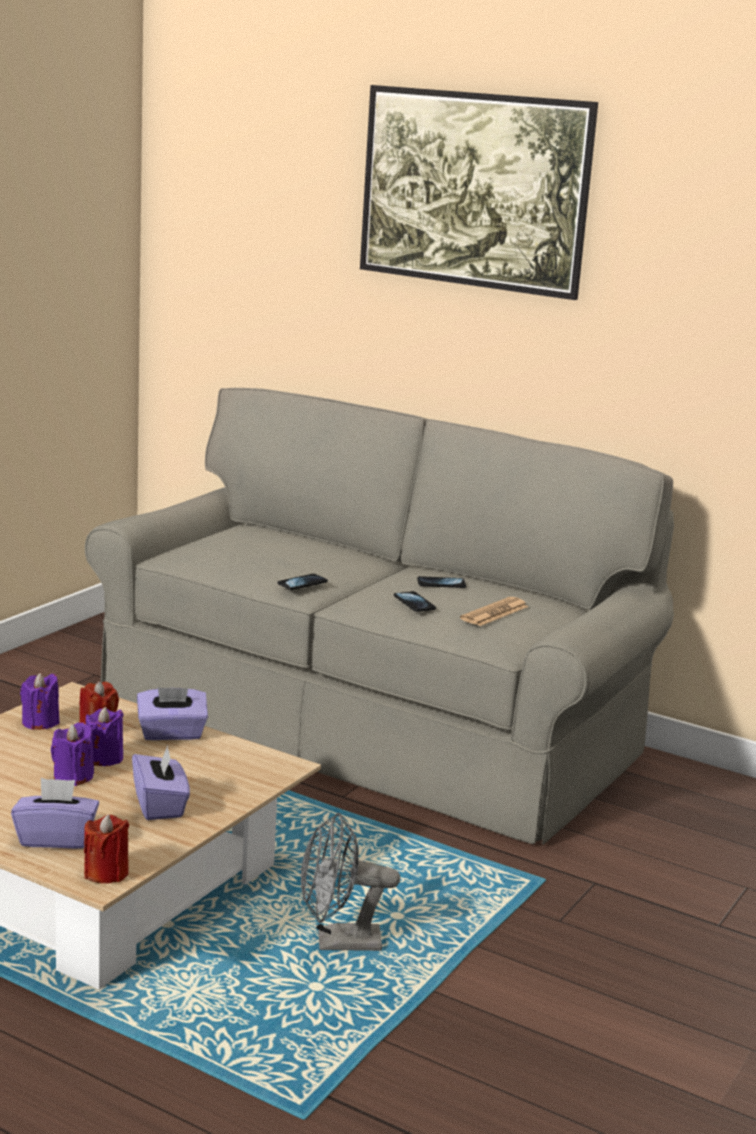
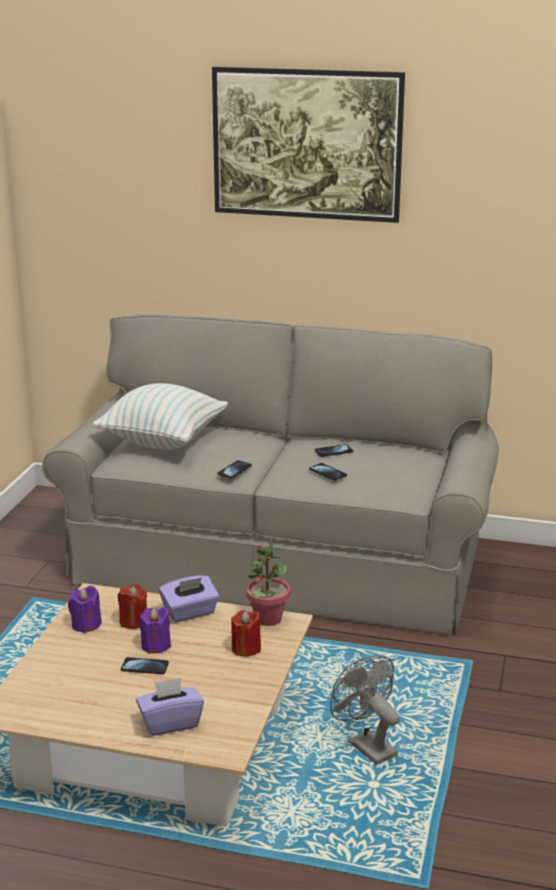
camera: 15 degrees left, 5 degrees up
purple candle [51,722,94,786] -> phone [121,657,169,674]
red candle [84,814,129,884] -> red candle moved to [231,610,261,656]
purple tissue box [132,745,190,820] -> none
grey fan [301,813,400,951] -> grey fan turned 75 degrees clockwise [330,655,400,765]
newspaper [460,597,528,626] -> none
none -> pillow [92,383,228,450]
none -> potted plant [246,539,291,626]

